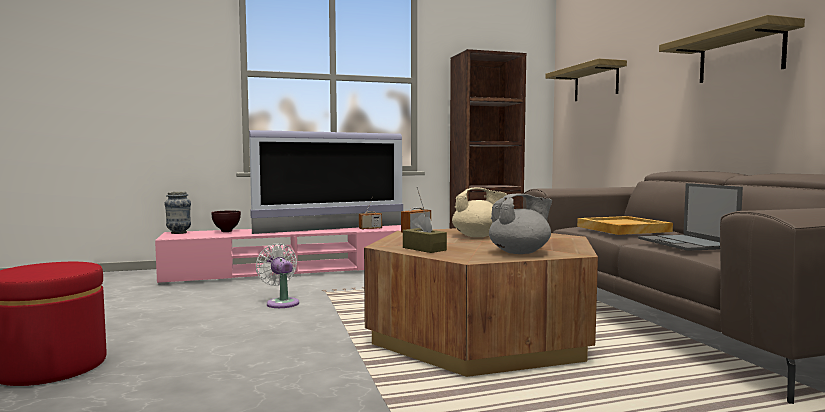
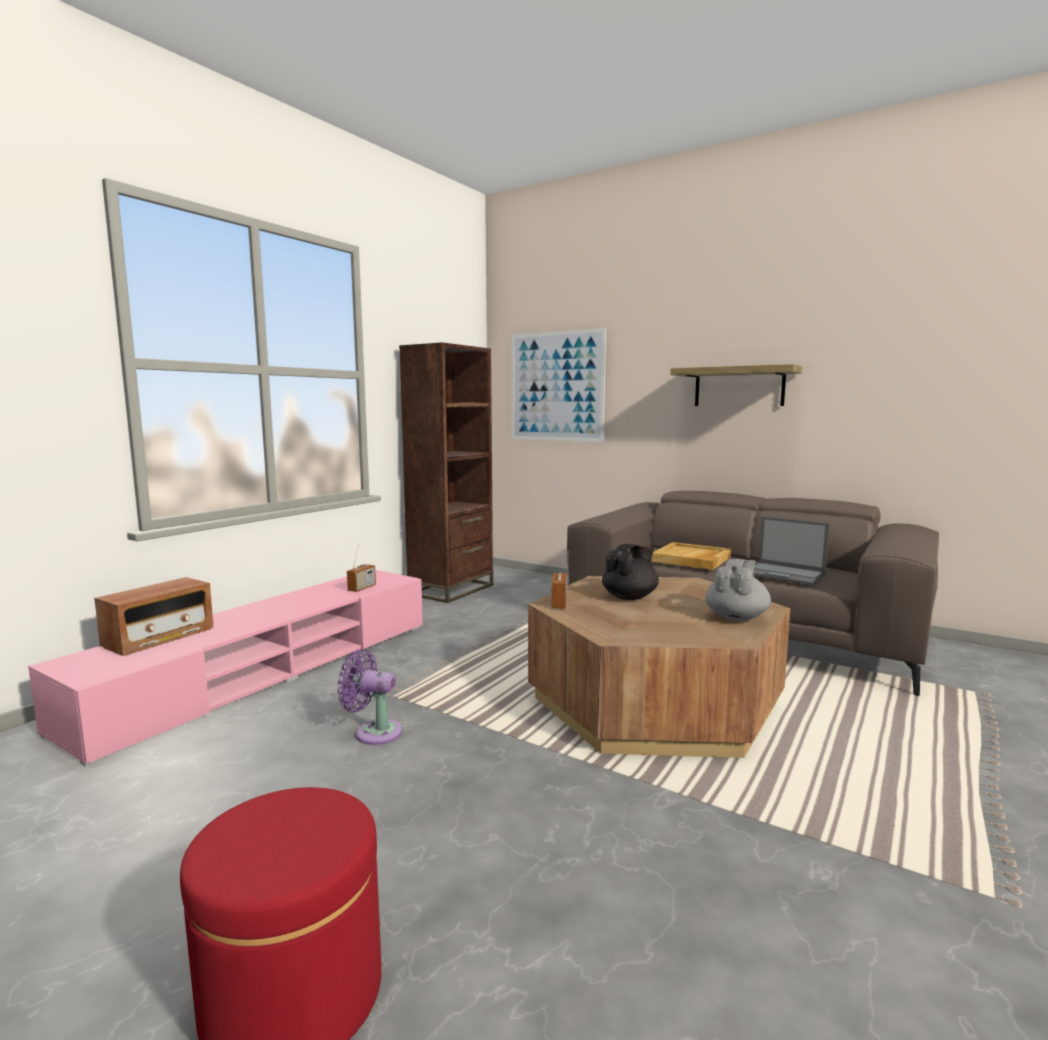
camera: 40 degrees left, 5 degrees up
vase [164,192,191,234] -> none
brown bowl [211,210,241,232] -> radio [94,577,214,656]
television [249,130,403,234] -> none
white fan [256,243,299,308] -> purple fan [337,649,402,745]
brown tissue box [403,214,447,253] -> none
beige teapot [452,187,507,237] -> black teapot [602,544,659,600]
shelf [545,58,627,101] -> picture [512,328,606,442]

